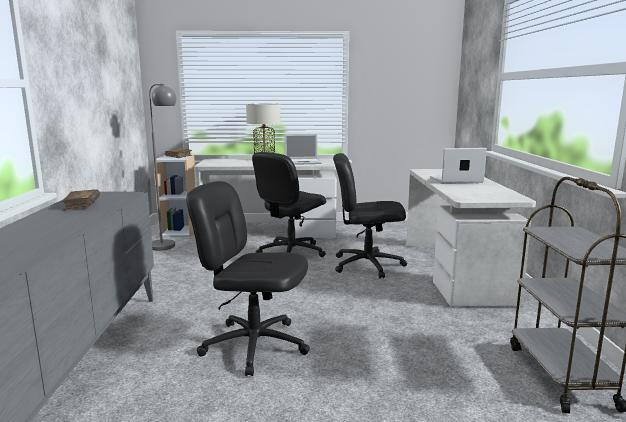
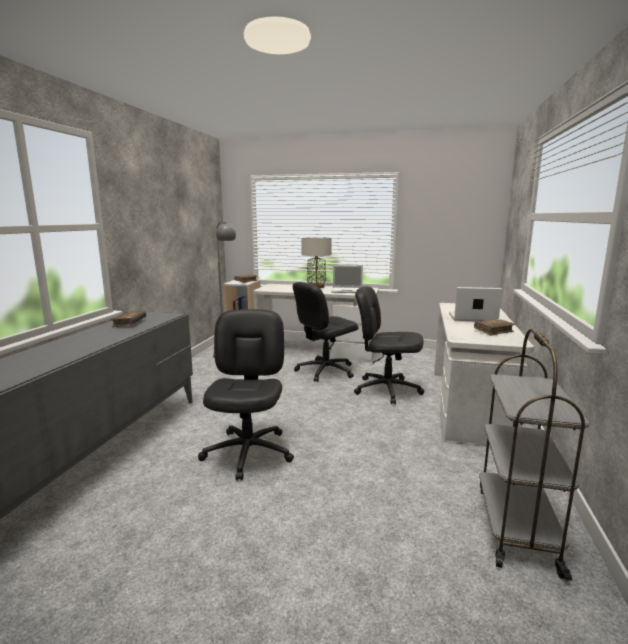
camera: 15 degrees right, 0 degrees up
black office chair [186,181,310,376] -> black office chair turned 60 degrees clockwise [198,309,294,480]
none -> brown book [474,319,515,336]

